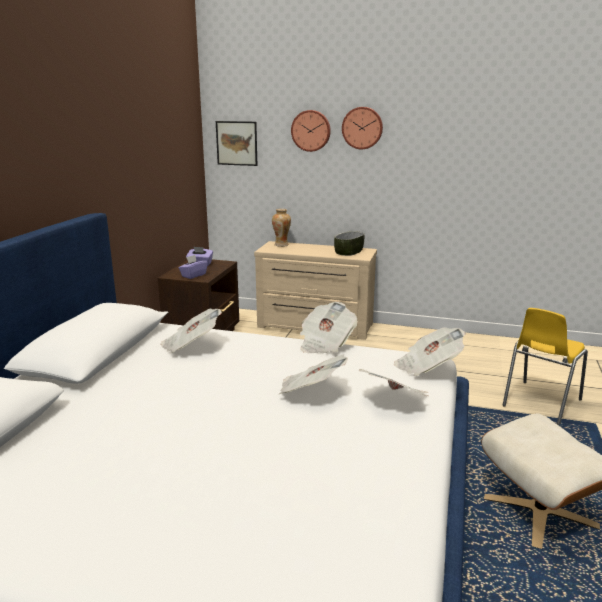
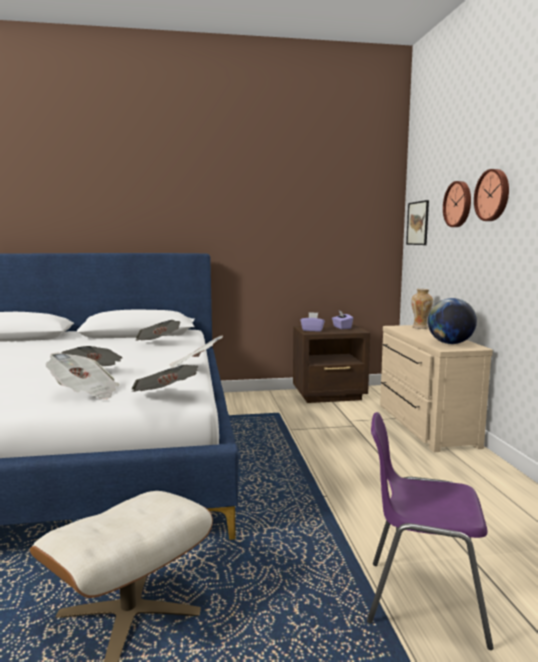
camera: 65 degrees right, 10 degrees down
bowl [334,231,365,256] -> globe [428,298,477,344]
yellow chair [503,308,588,425] -> purple chair [367,412,494,650]

